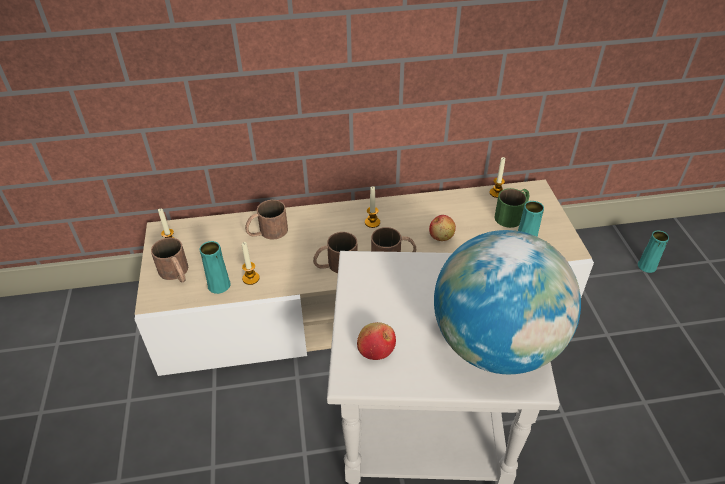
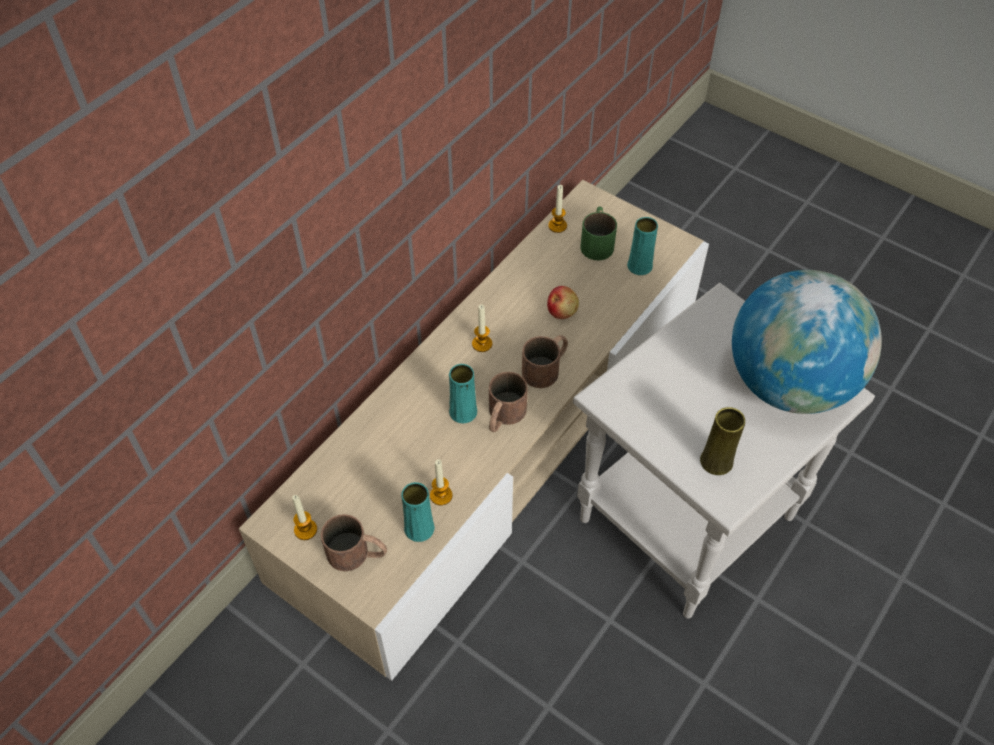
camera: 45 degrees left, 10 degrees up
brown mug [245,200,288,240] -> none
apple [357,322,396,360] -> yellow vase [700,407,745,475]
turquoise vase [638,231,669,273] -> turquoise vase moved to [449,364,477,423]

